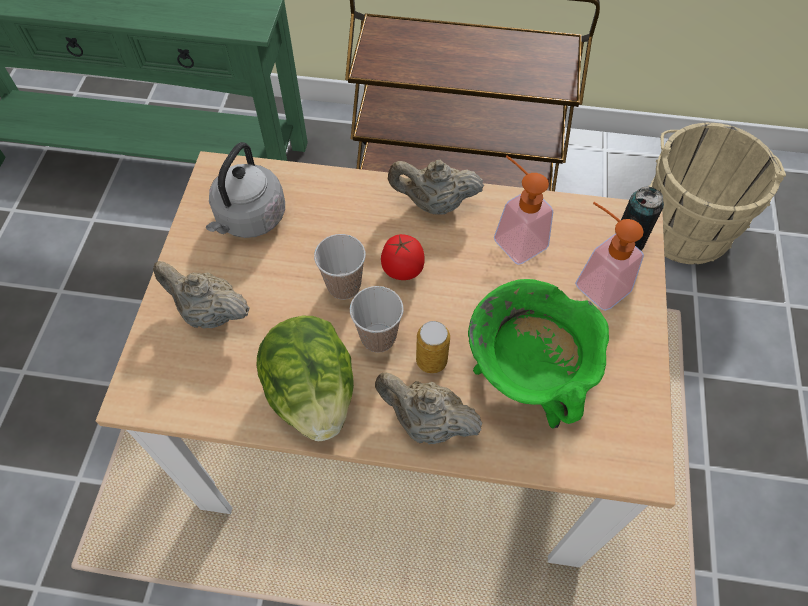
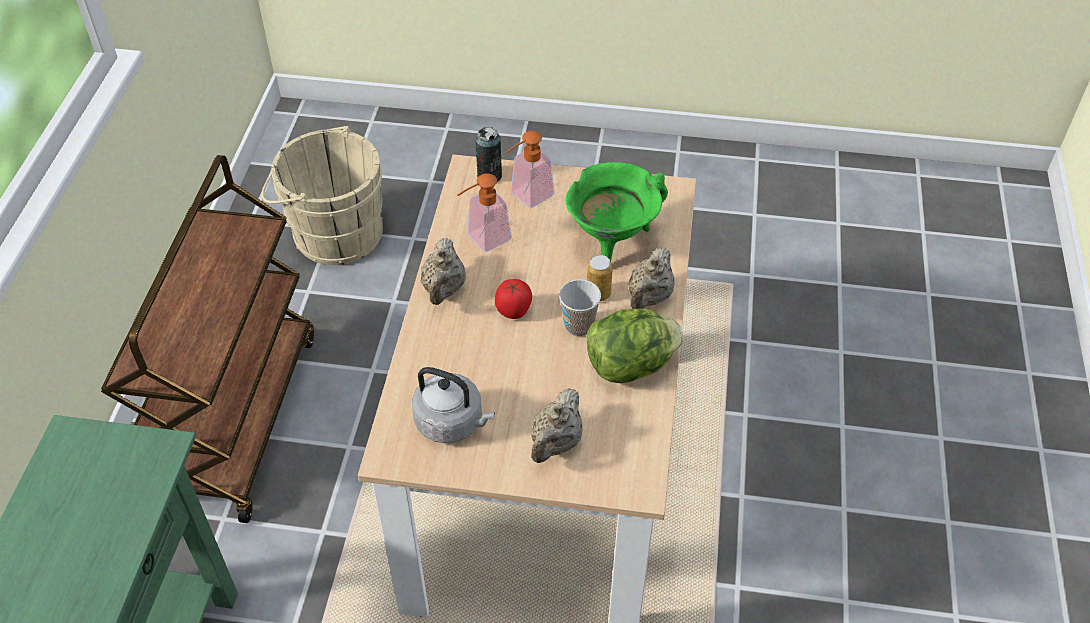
camera: 90 degrees left, 10 degrees down
cup [314,234,366,300] -> none

